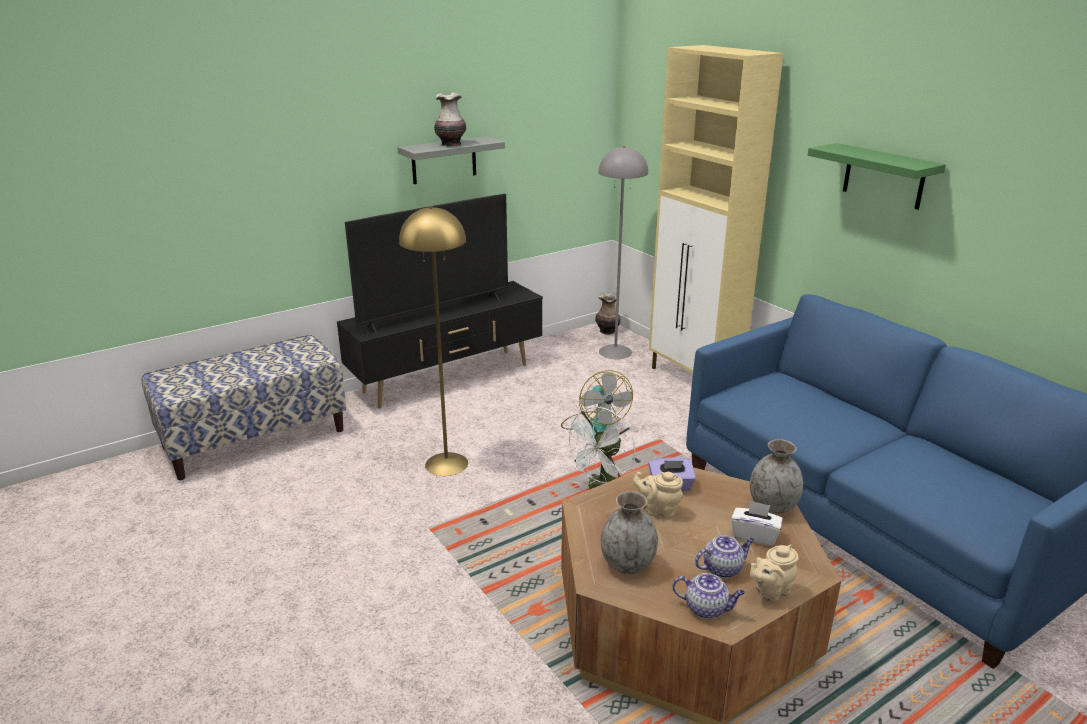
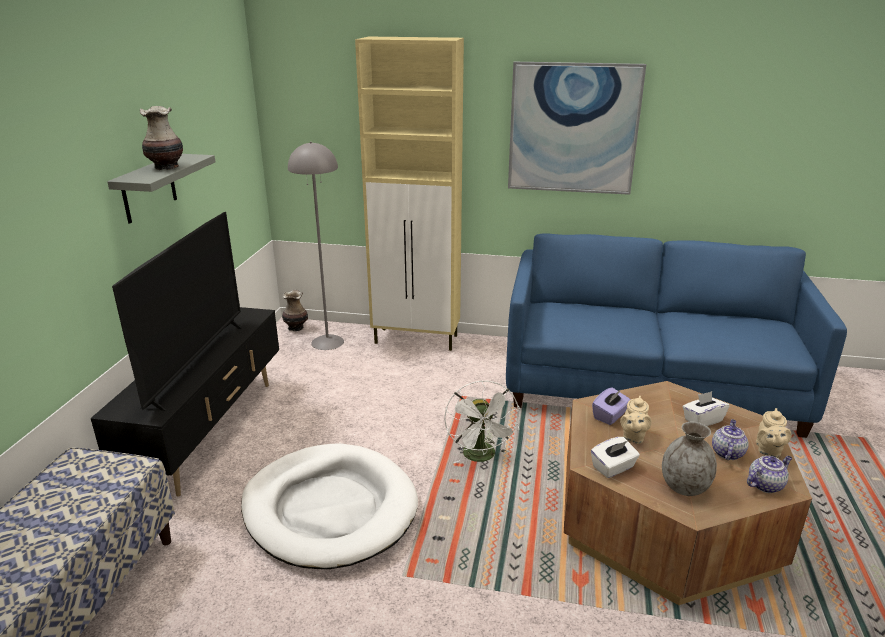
camera: 45 degrees left, 0 degrees up
yellow floor lamp [399,206,468,476] -> white dog bed [241,443,418,569]
fan [561,370,633,436] -> none
beige teapot [633,472,683,519] -> beige teapot turned 45 degrees counterclockwise [620,396,652,444]
grey vase [750,439,803,514] -> none
green shelf [808,143,946,210] -> picture [508,62,646,195]
none -> white tissue box [591,437,640,478]

